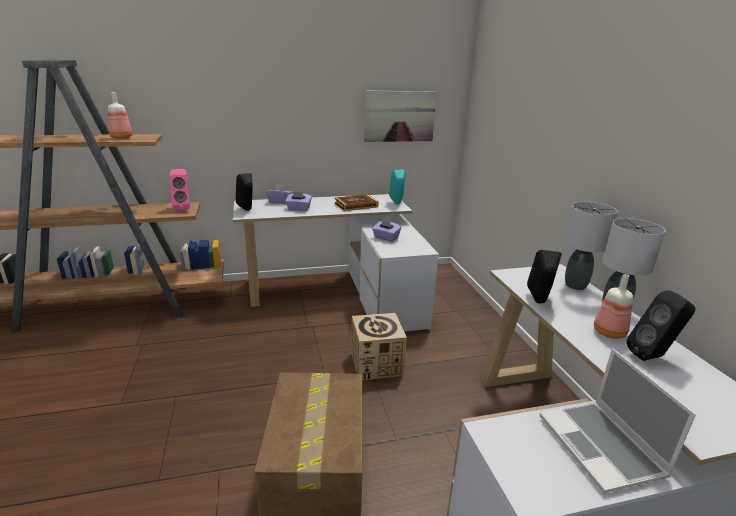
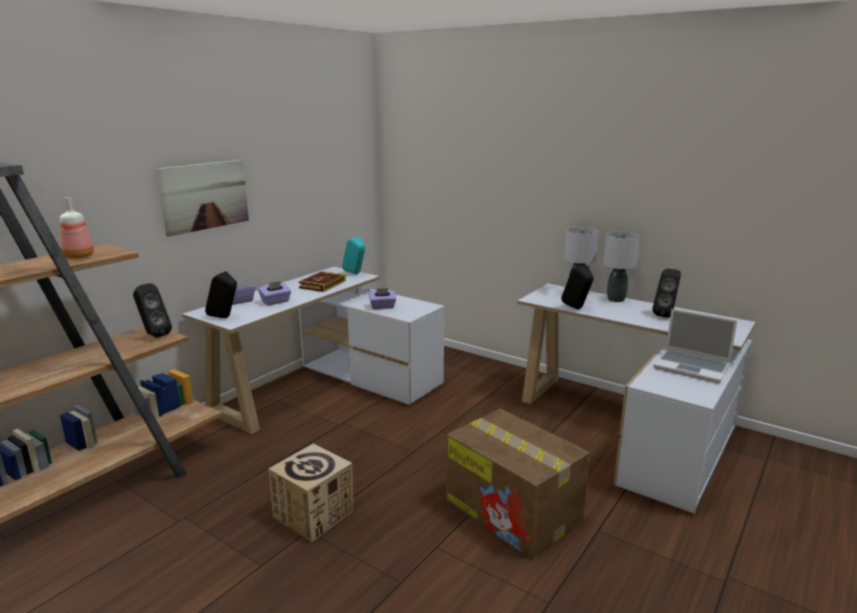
camera: 40 degrees left, 5 degrees down
pink speaker [170,169,190,211] -> black speaker [133,283,172,338]
cardboard box [351,313,407,381] -> cardboard box moved to [268,444,353,542]
picture [364,90,437,142] -> picture moved to [157,160,249,237]
bottle [594,274,633,339] -> none

